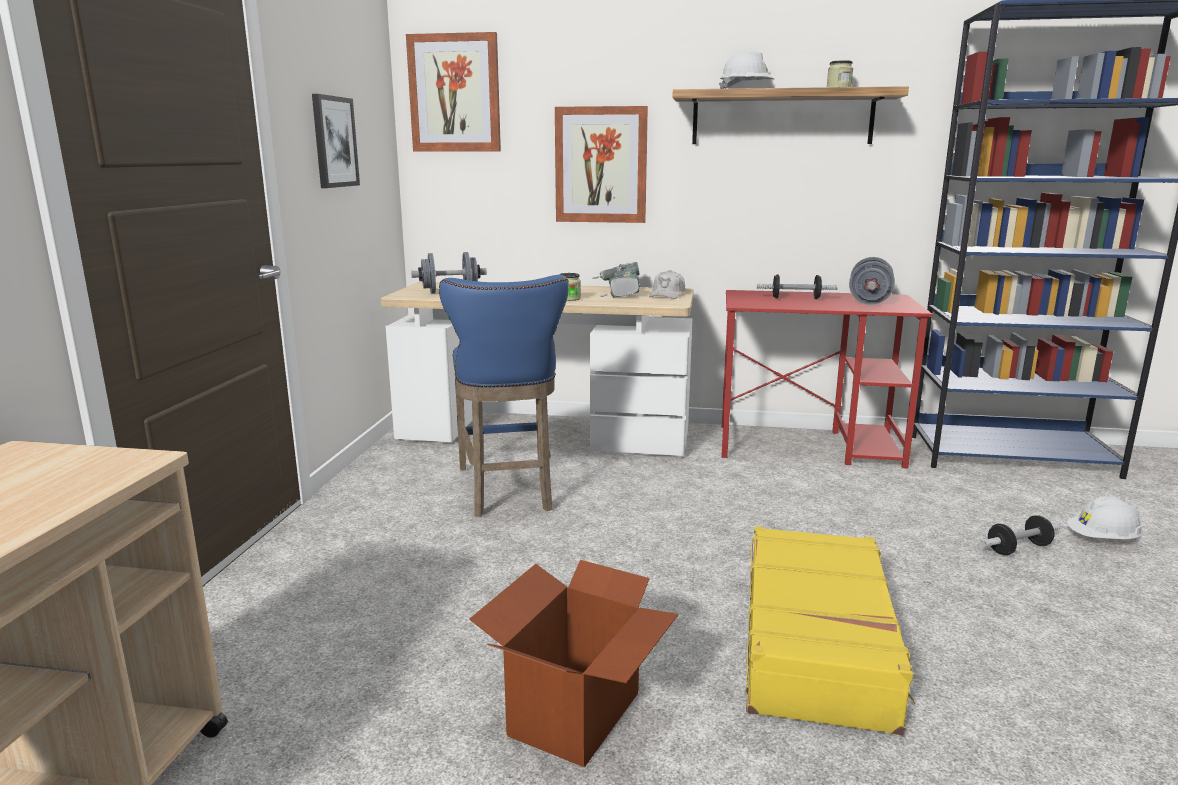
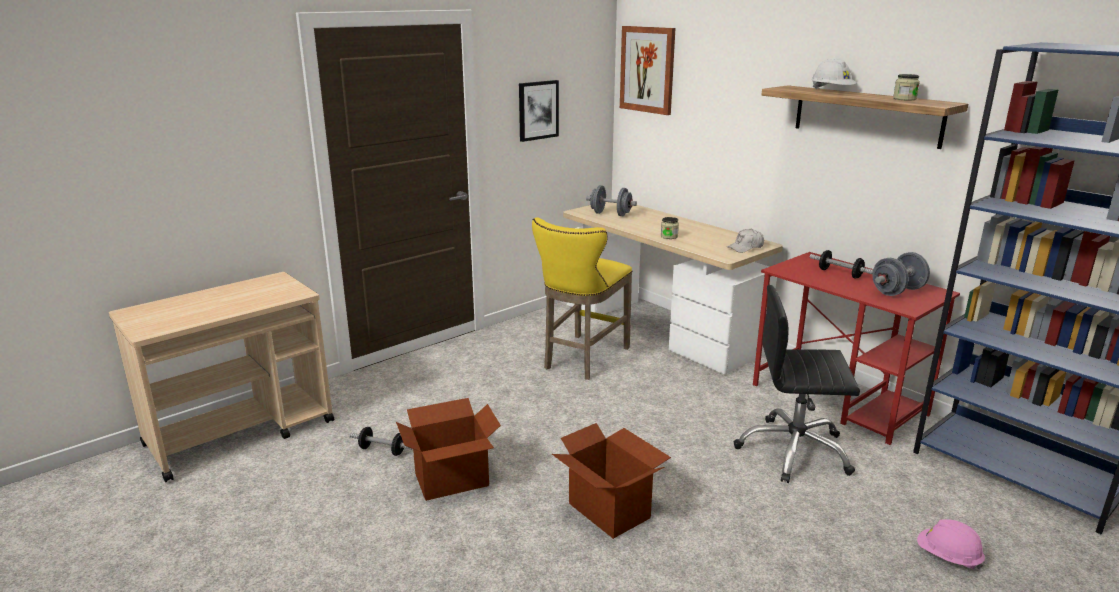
camera: 40 degrees right, 5 degrees up
blue stool [439,275,569,517] -> yellow stool [532,217,633,380]
picture [555,106,648,223] -> none
power drill [593,262,640,298] -> none
yellow suitcase [745,526,915,736] -> cardboard box [552,423,671,539]
dumbbell [980,515,1060,555] -> dumbbell moved to [349,427,413,456]
white hard hat [1067,496,1143,540] -> pink hard hat [917,519,985,570]
none -> black office chair [734,285,860,483]

